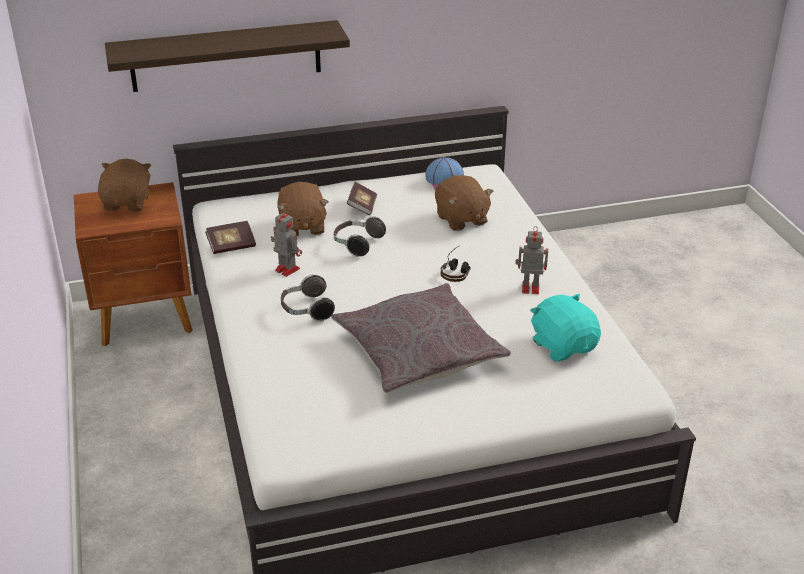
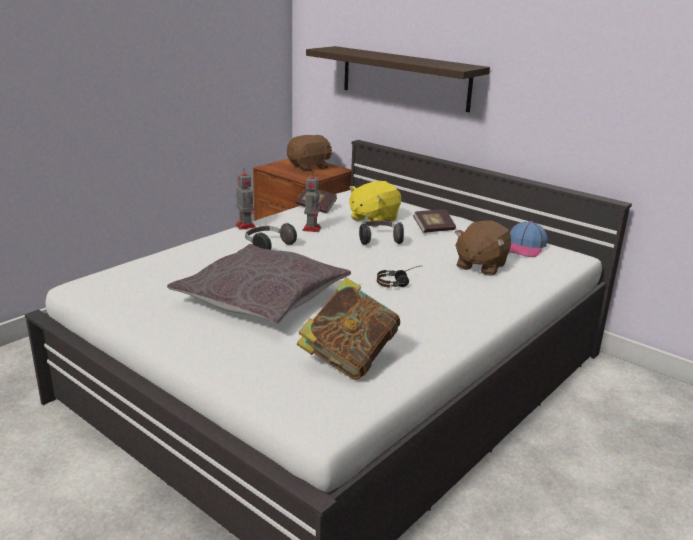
camera: 55 degrees right, 10 degrees down
brown plush toy [277,182,329,236] -> yellow plush toy [349,181,401,227]
toy robot [515,226,548,294] -> toy robot moved to [236,168,257,230]
turquoise plush toy [530,294,601,362] -> book [297,277,400,380]

